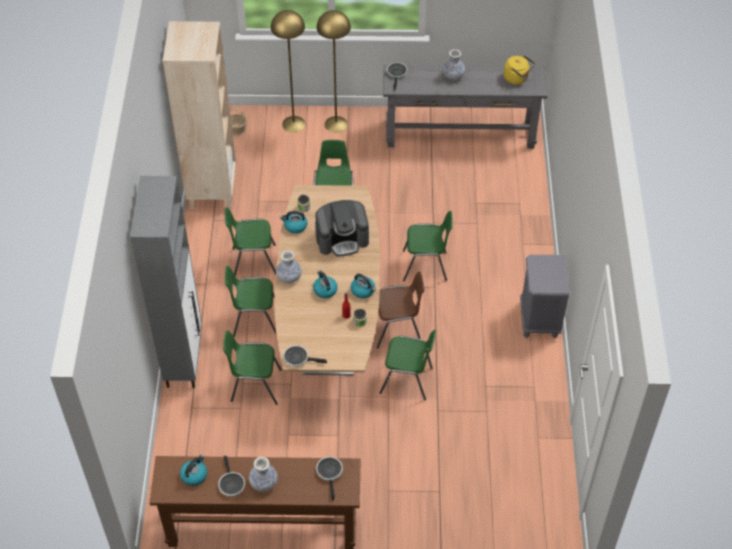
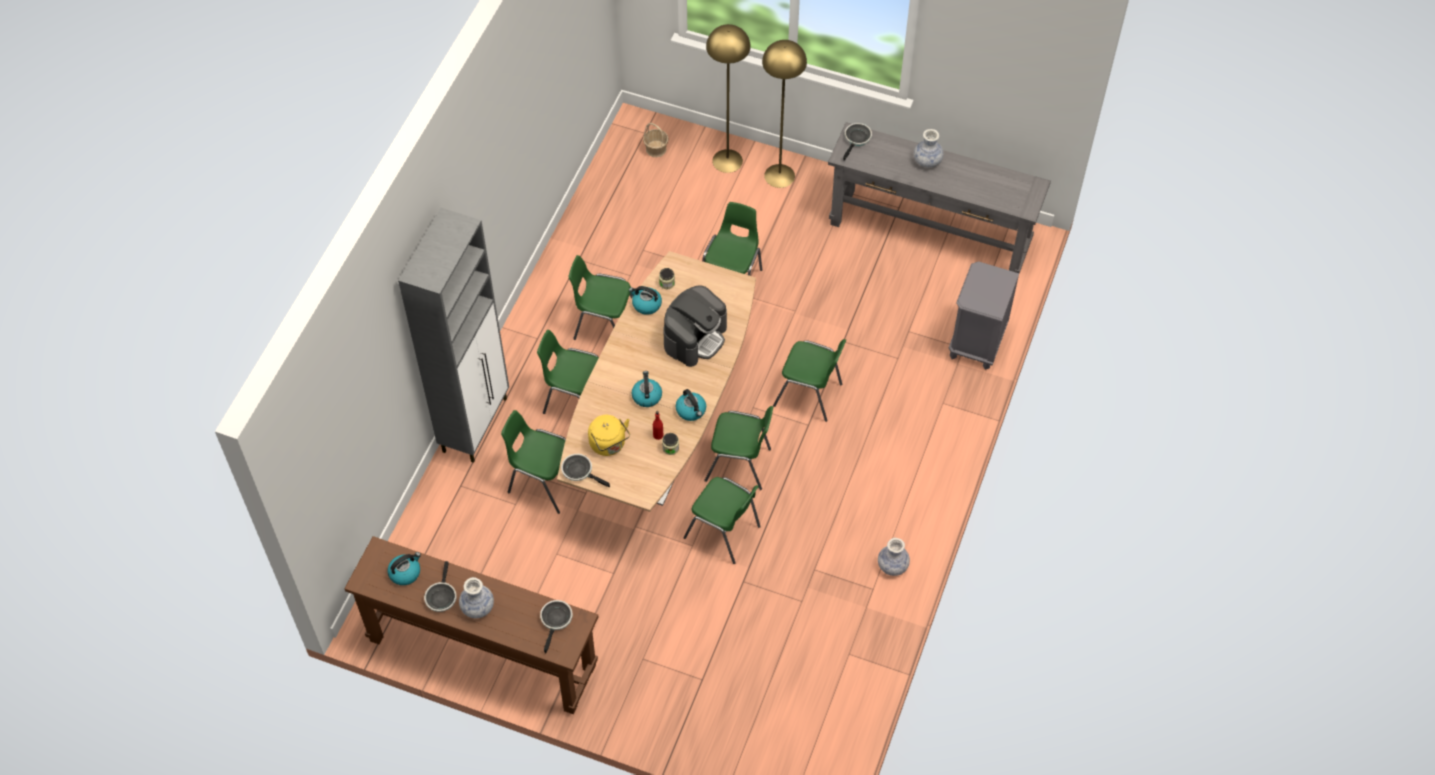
camera: 20 degrees right, 5 degrees up
beige bookcase [163,21,236,210] -> none
vase [276,250,302,283] -> vase moved to [878,537,910,576]
coffee machine [315,200,369,257] -> coffee machine turned 60 degrees counterclockwise [663,286,727,367]
brown chair [377,271,425,349] -> green chair [704,406,773,490]
yellow kettle [504,55,535,85] -> yellow kettle moved to [588,415,630,456]
grey nightstand [520,255,569,338] -> grey nightstand moved to [949,261,1019,370]

